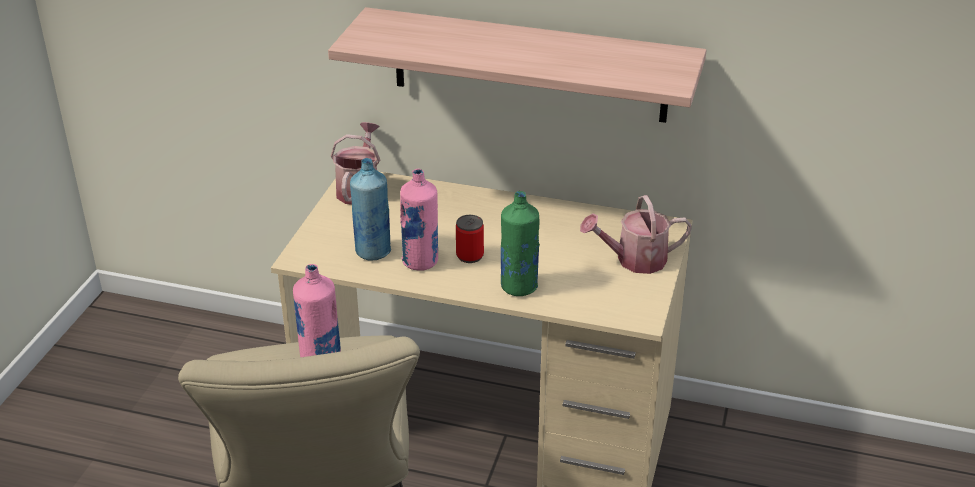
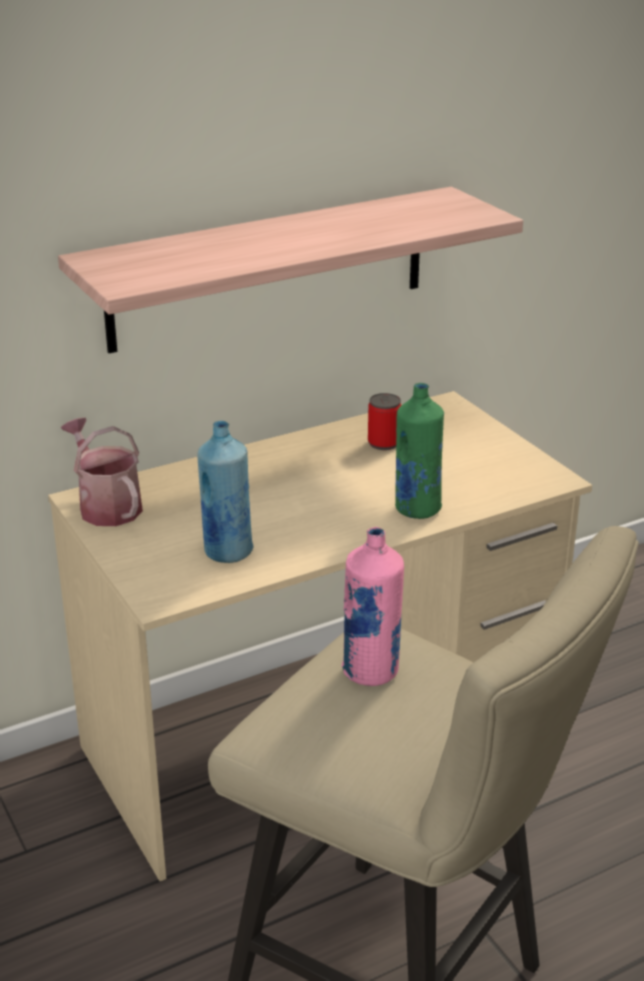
camera: 45 degrees left, 5 degrees down
pink bottle [400,168,438,271] -> none
can [456,215,484,263] -> can moved to [368,393,401,450]
watering can [580,195,692,274] -> none

